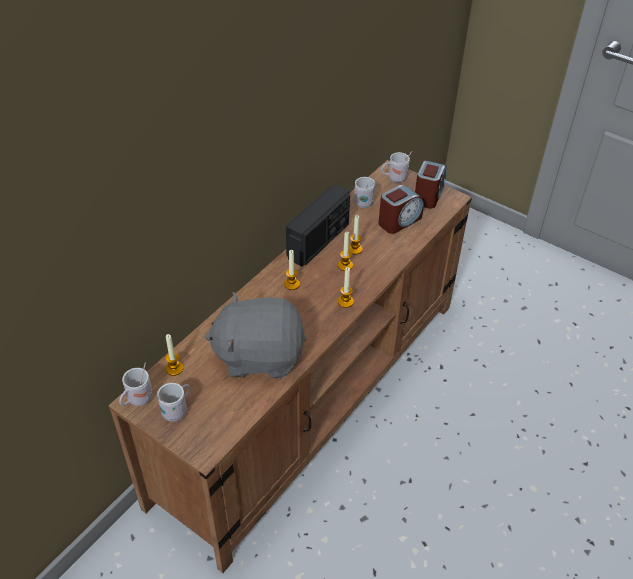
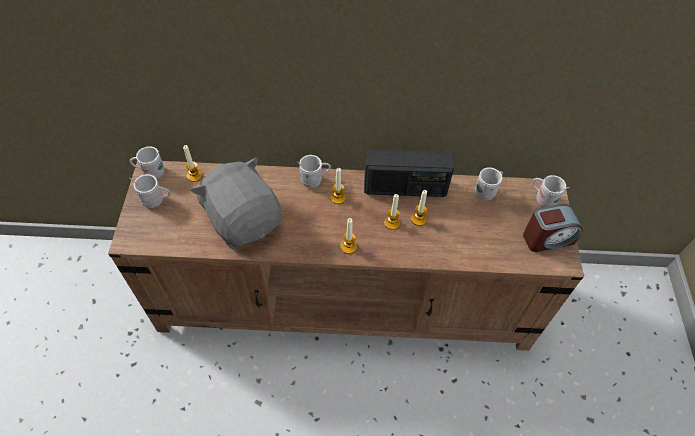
camera: 55 degrees right, 10 degrees up
alarm clock [379,185,424,234] -> none
none -> white mug [297,155,331,188]

